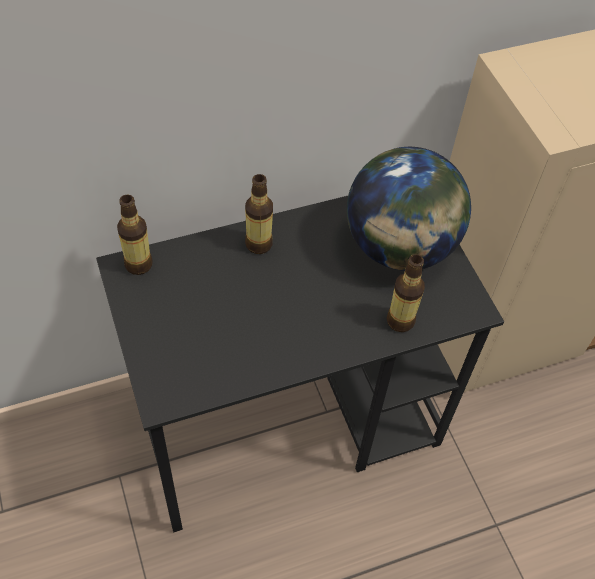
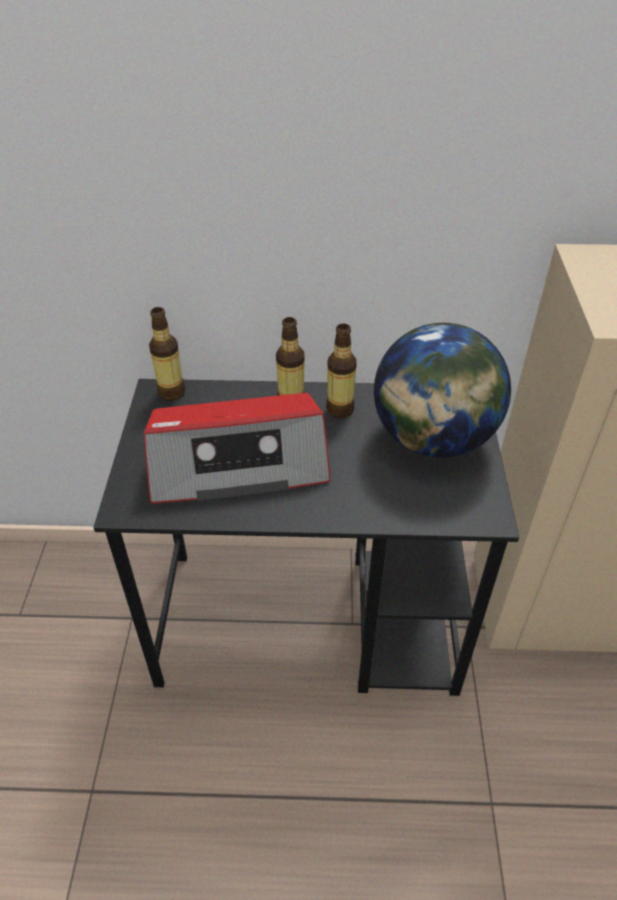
camera: 25 degrees right, 10 degrees down
bottle [387,254,425,332] -> bottle moved to [326,324,357,418]
none -> radio [144,393,331,504]

